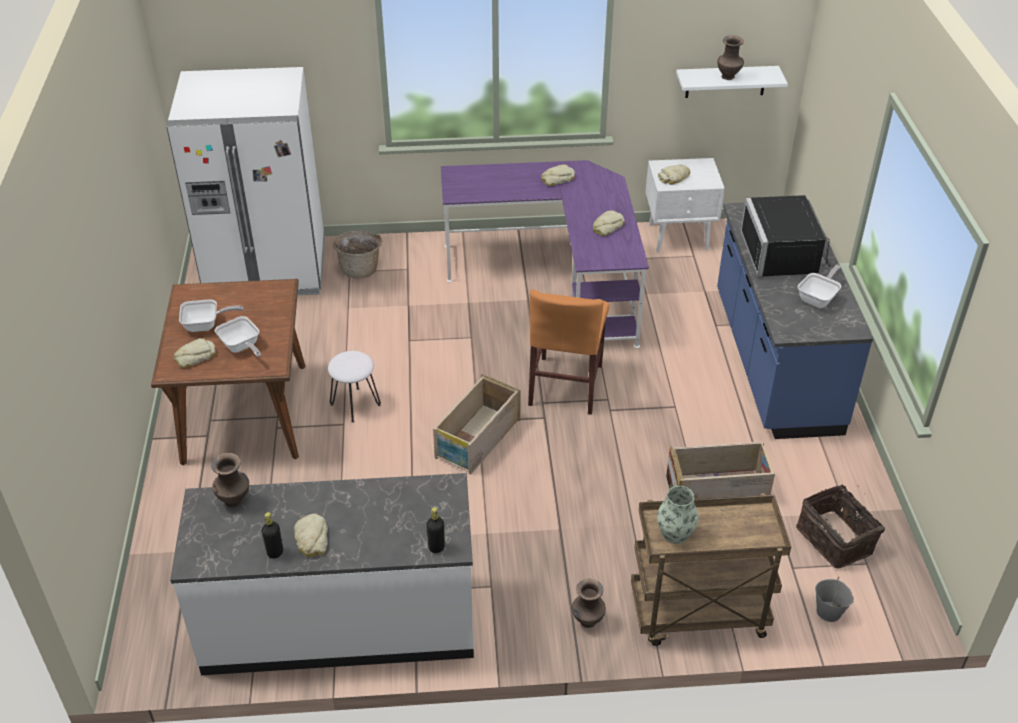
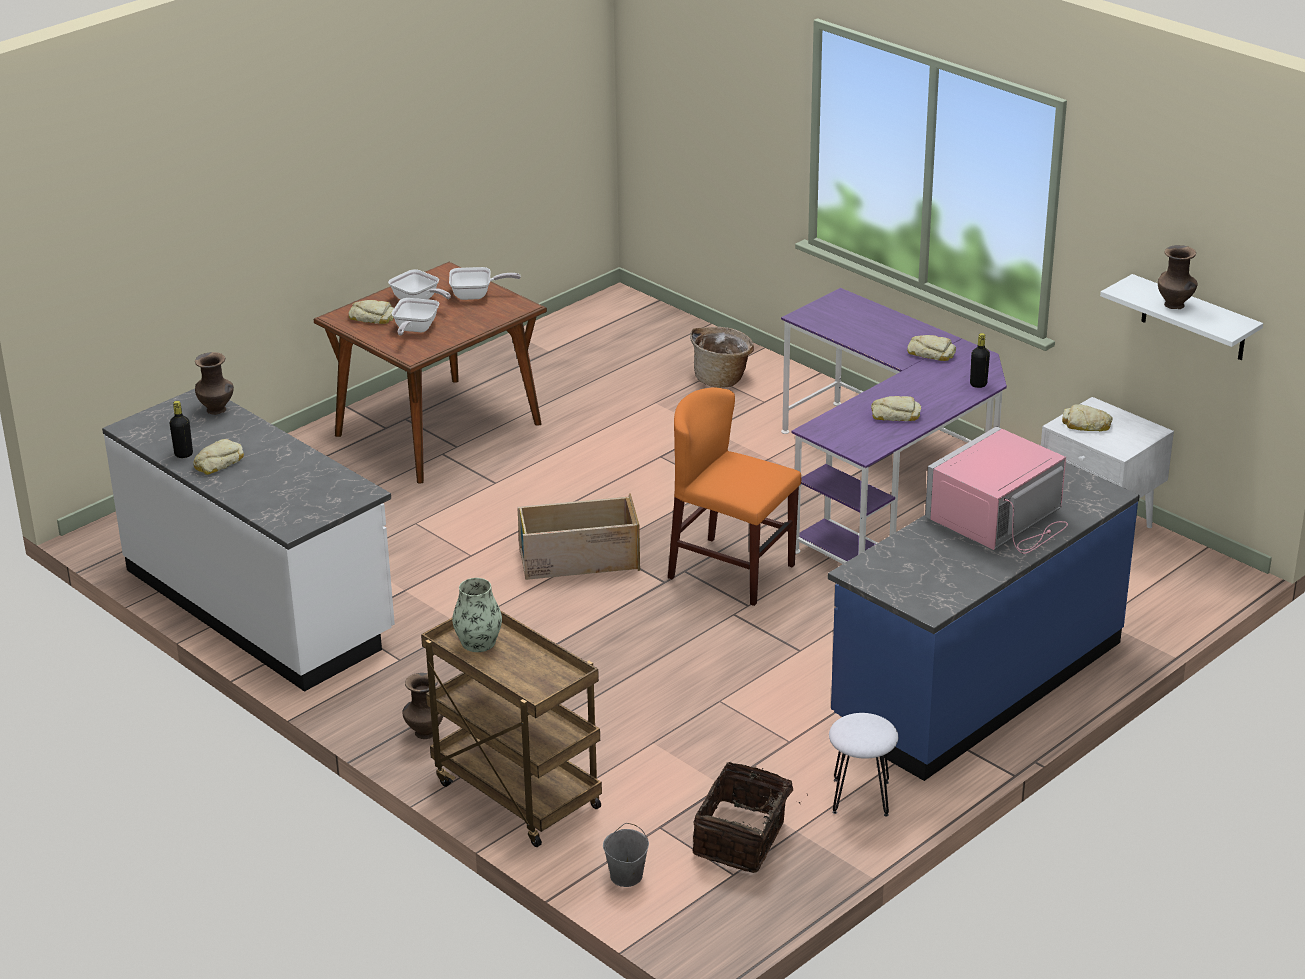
camera: 50 degrees right, 10 degrees down
white fridge [166,67,325,295] -> none
white stool [328,351,381,423] -> white stool moved to [829,713,898,817]
black bottle [426,507,445,553] -> black bottle moved to [970,333,990,388]
orange chair [528,289,609,415] -> orange chair turned 60 degrees clockwise [668,387,801,606]
crate [666,441,775,499] -> none
black microwave [741,195,830,277] -> pink microwave [925,426,1068,554]
frying pan [798,265,842,308] -> frying pan moved to [449,267,521,300]

